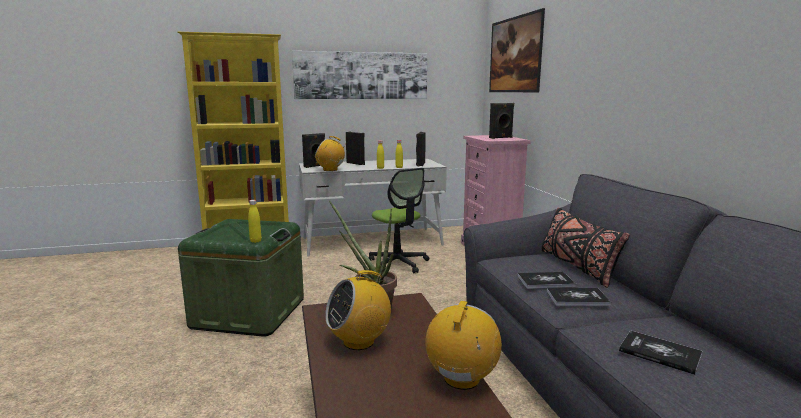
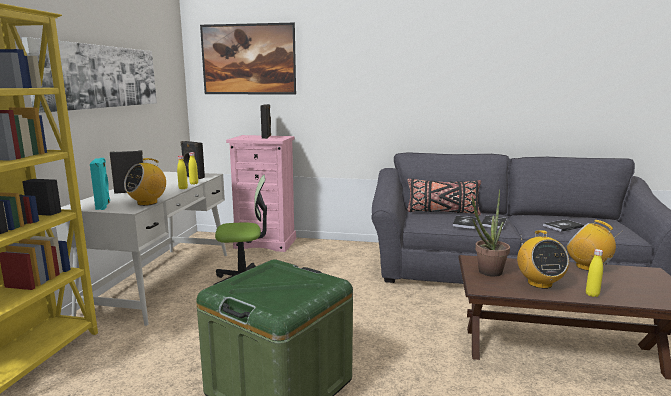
camera: 65 degrees left, 0 degrees up
yellow bottle [248,200,261,243] -> yellow bottle moved to [586,249,603,297]
black speaker [302,133,325,168] -> turquoise speaker [90,158,110,210]

